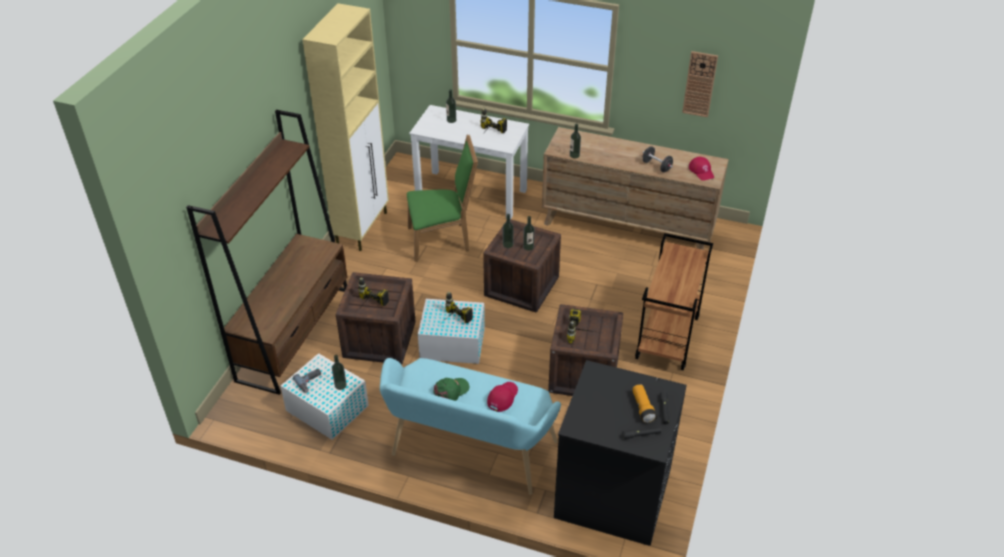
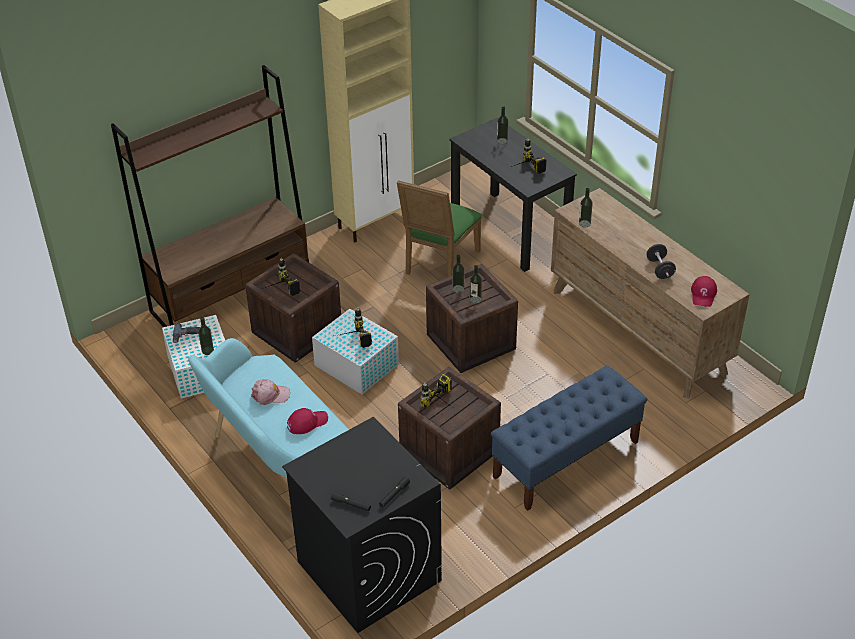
camera: 35 degrees right, 0 degrees up
green chair [407,135,478,262] -> green chair turned 90 degrees clockwise [397,180,482,277]
white desk [409,105,529,219] -> black desk [450,118,577,272]
green cap [434,378,470,401] -> pink cap [251,379,290,405]
flashlight [632,384,657,423] -> none
brown cart [635,233,713,371] -> blue bench [491,366,647,511]
wall clock [682,51,718,117] -> none

